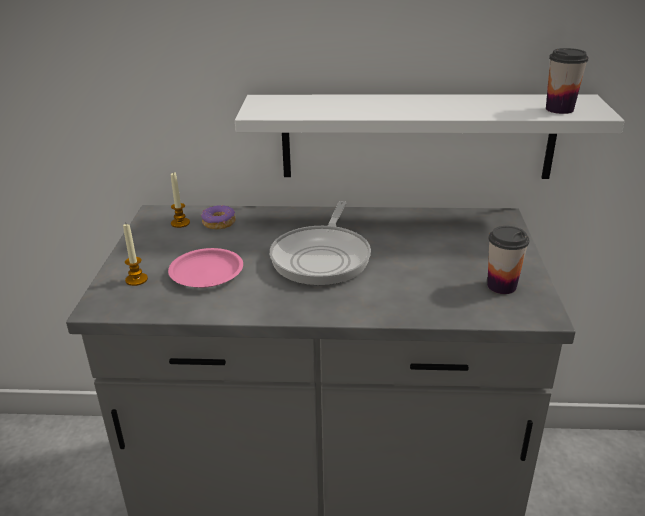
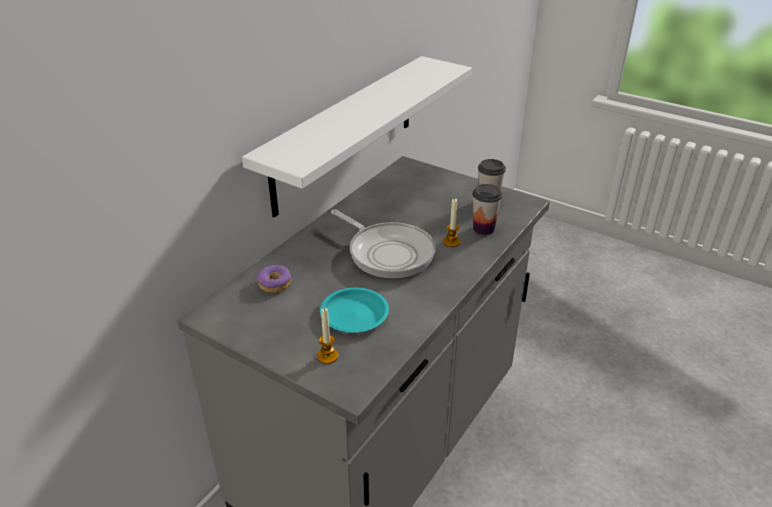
camera: 60 degrees left, 5 degrees up
pink plate [168,248,243,288] -> turquoise plate [320,288,389,333]
candle [171,173,190,228] -> candle moved to [443,198,460,247]
cup [546,48,589,114] -> cup moved to [473,184,502,235]

